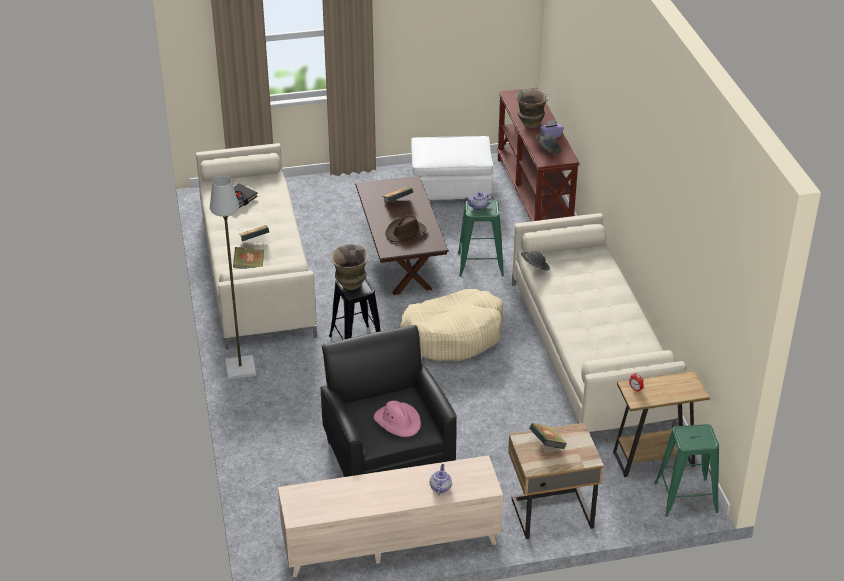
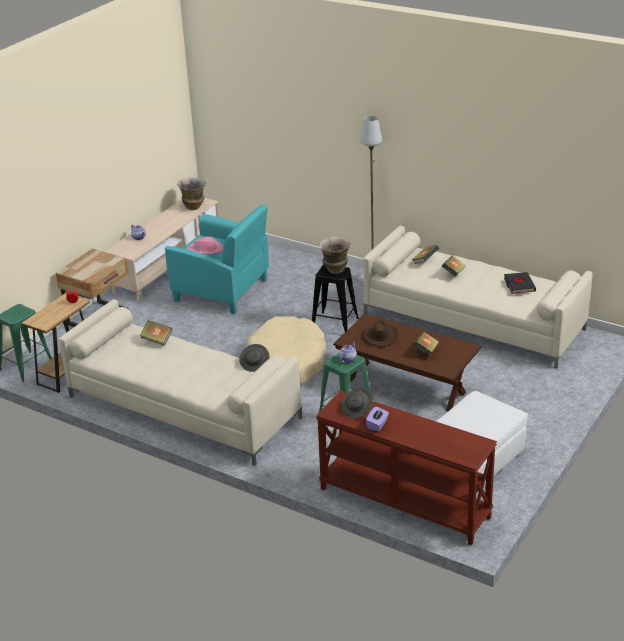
camera: 135 degrees right, 5 degrees down
black armchair [321,325,457,477] -> turquoise armchair [165,205,269,314]
vase [516,88,549,128] -> vase moved to [177,177,206,210]
book [529,423,567,449] -> book moved to [140,320,172,346]

